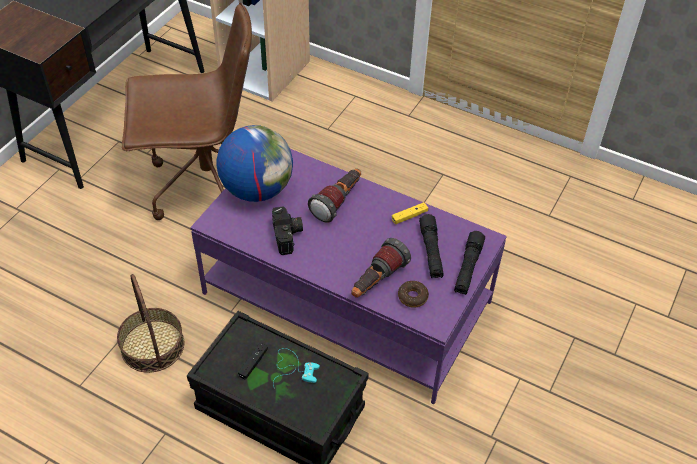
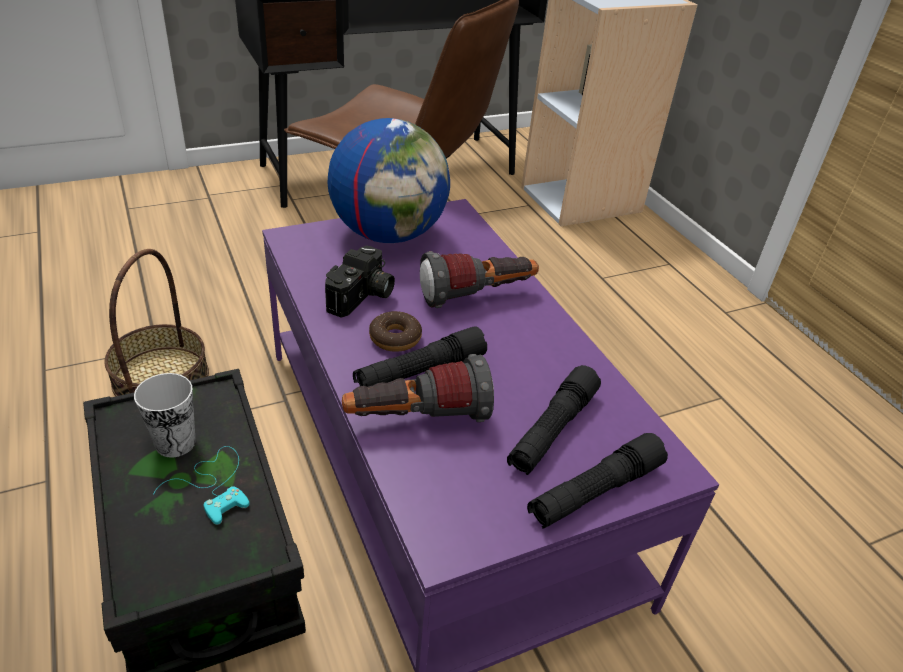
camera: 35 degrees right, 10 degrees down
black game controller [238,343,268,379] -> cup [134,373,196,458]
yellow game controller [392,202,428,224] -> none
donut [398,281,429,308] -> donut moved to [369,311,422,352]
none -> black flashlight [353,326,487,387]

